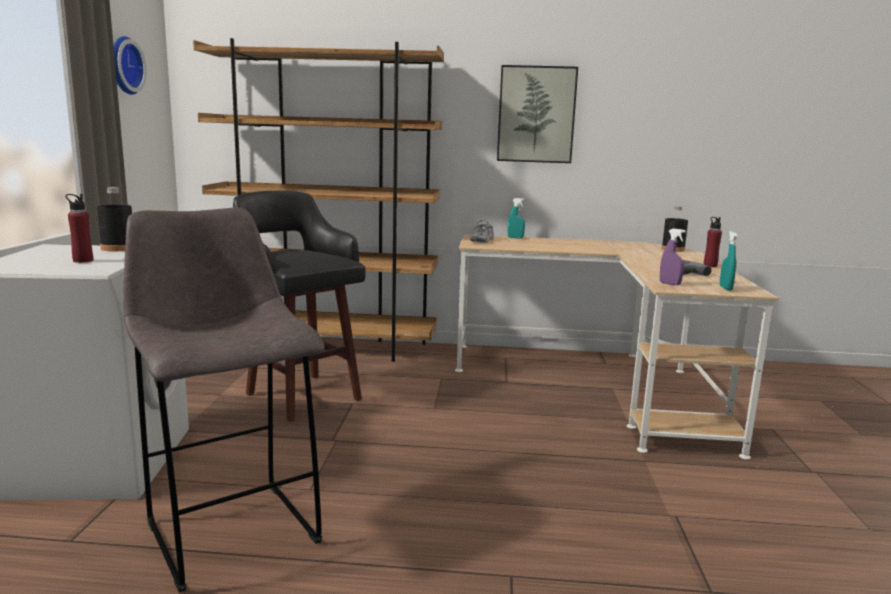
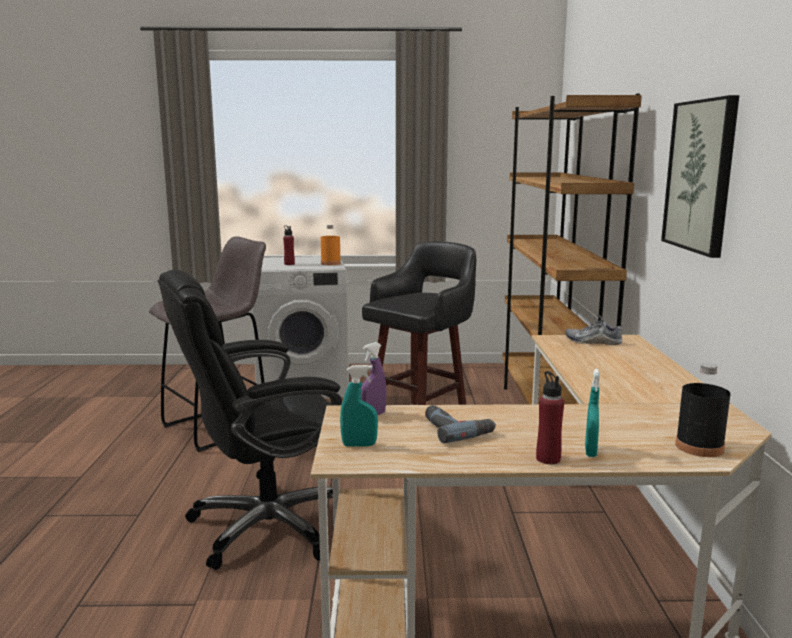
camera: 85 degrees right, 0 degrees up
black bottle [97,187,132,252] -> orange bottle [321,225,341,265]
wall clock [113,36,147,95] -> none
turquoise spray bottle [507,198,525,238] -> turquoise spray bottle moved to [585,369,600,457]
none -> black office chair [157,270,342,570]

